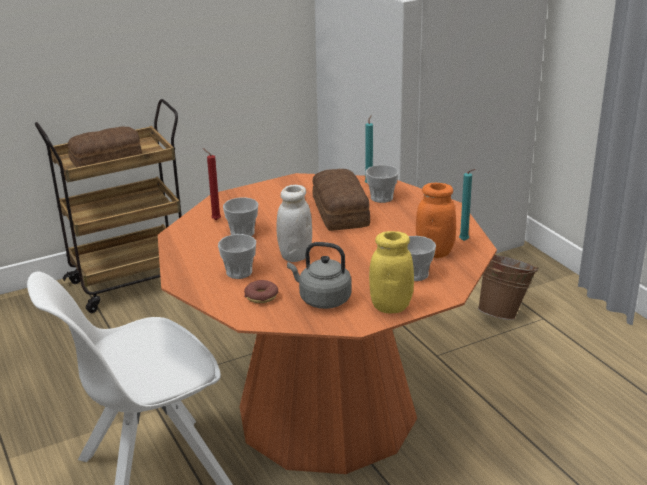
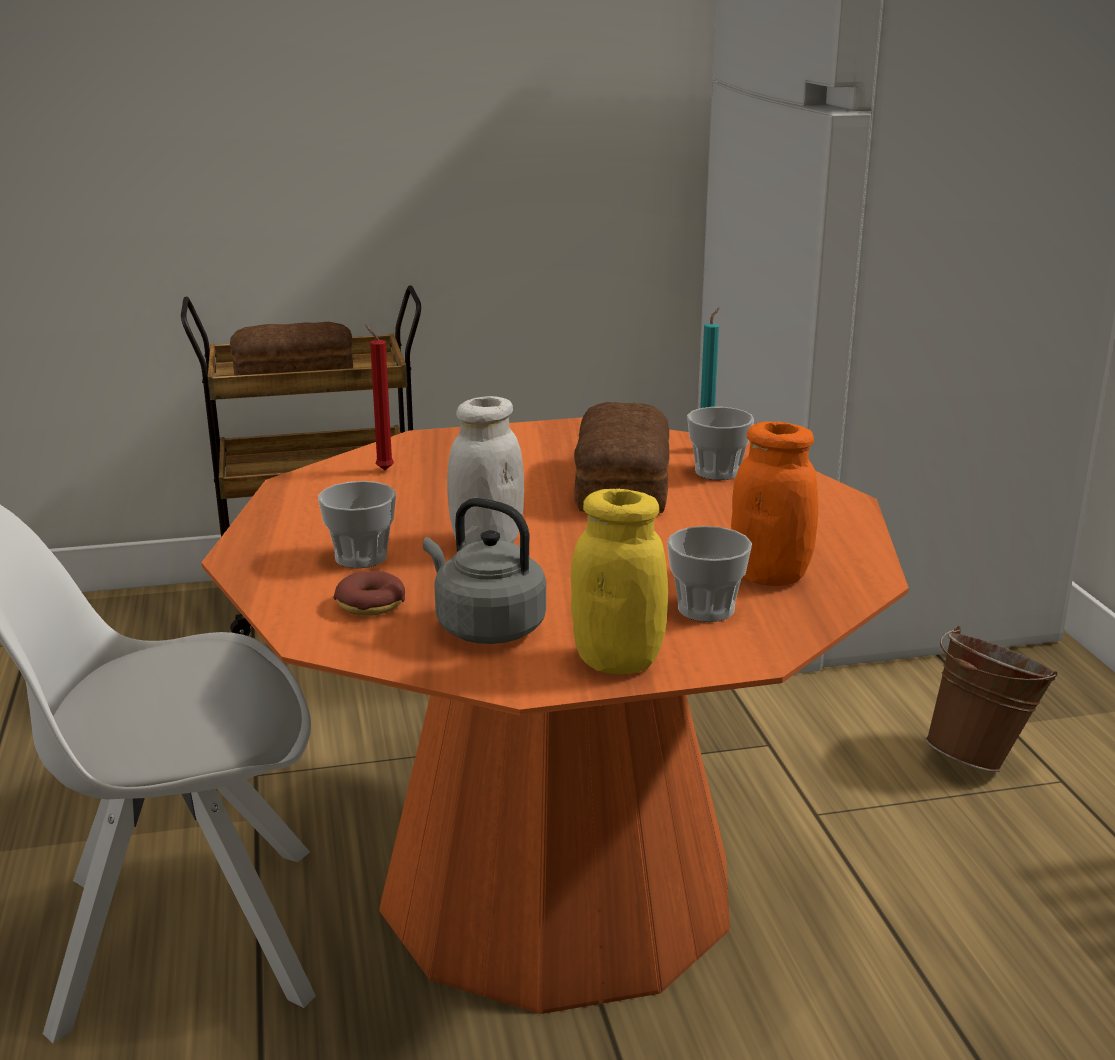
camera: 15 degrees right, 5 degrees down
cup [223,197,258,236] -> none
turquoise candle [459,169,475,241] -> none

